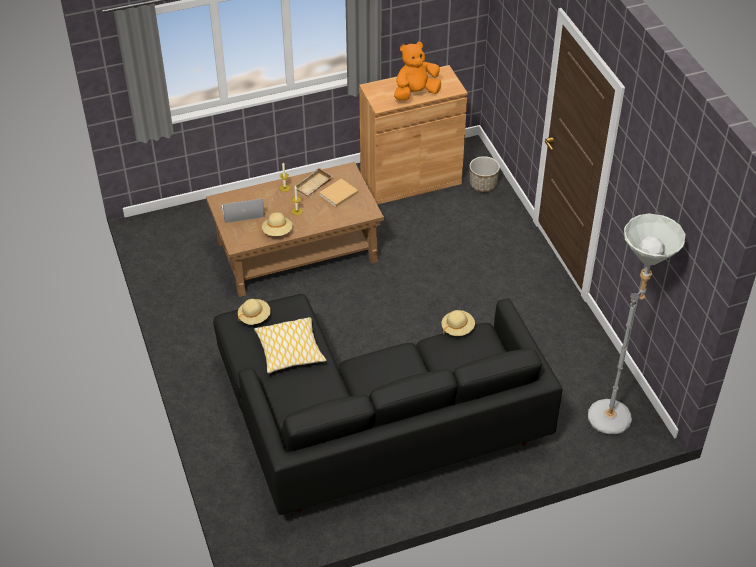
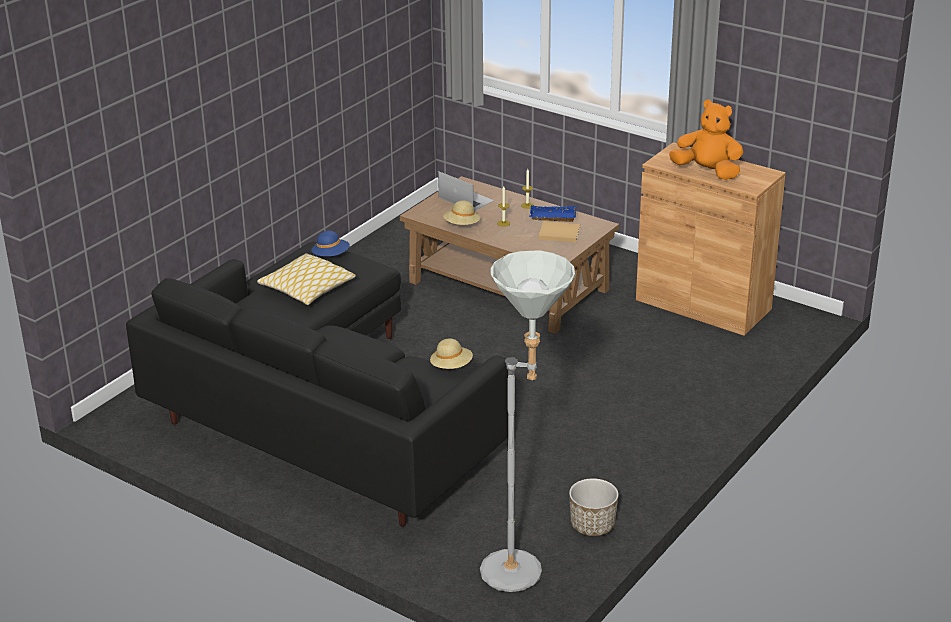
camera: 55 degrees right, 15 degrees down
beige hat [238,299,271,325] -> blue hat [311,231,350,256]
beige tray [293,167,333,196] -> blue tray [529,205,577,222]
planter [470,156,500,192] -> planter moved to [569,478,619,536]

